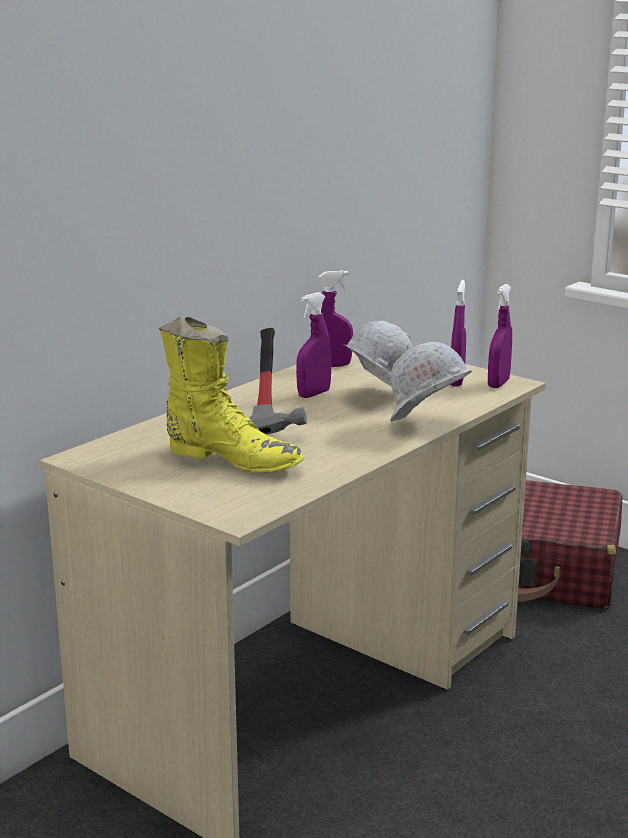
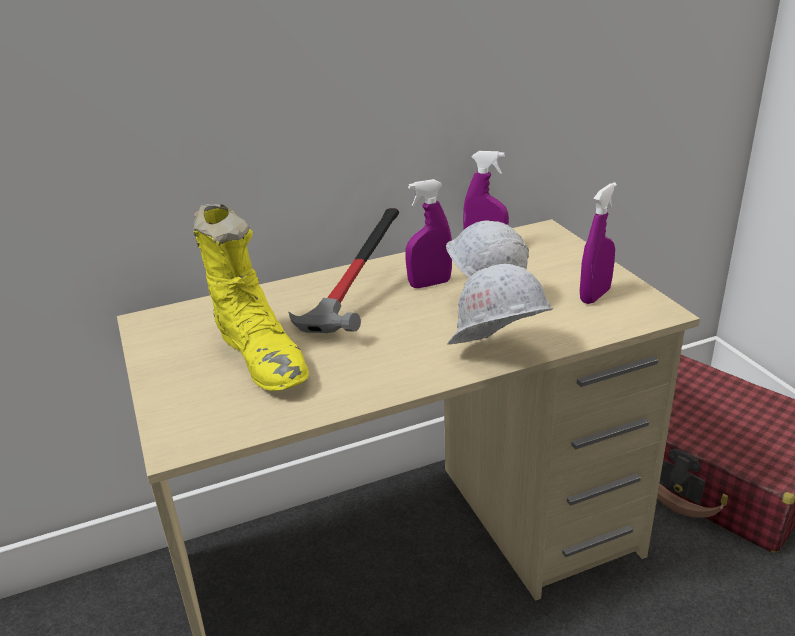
camera: 30 degrees right, 10 degrees up
purple spray bottle [488,284,512,388] -> none

